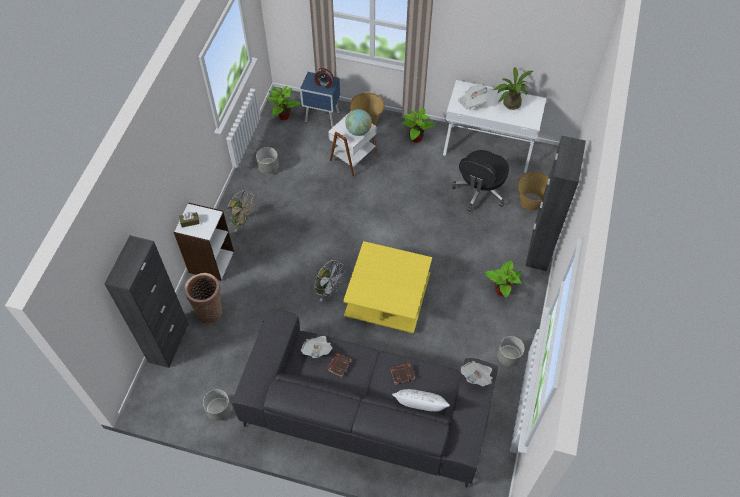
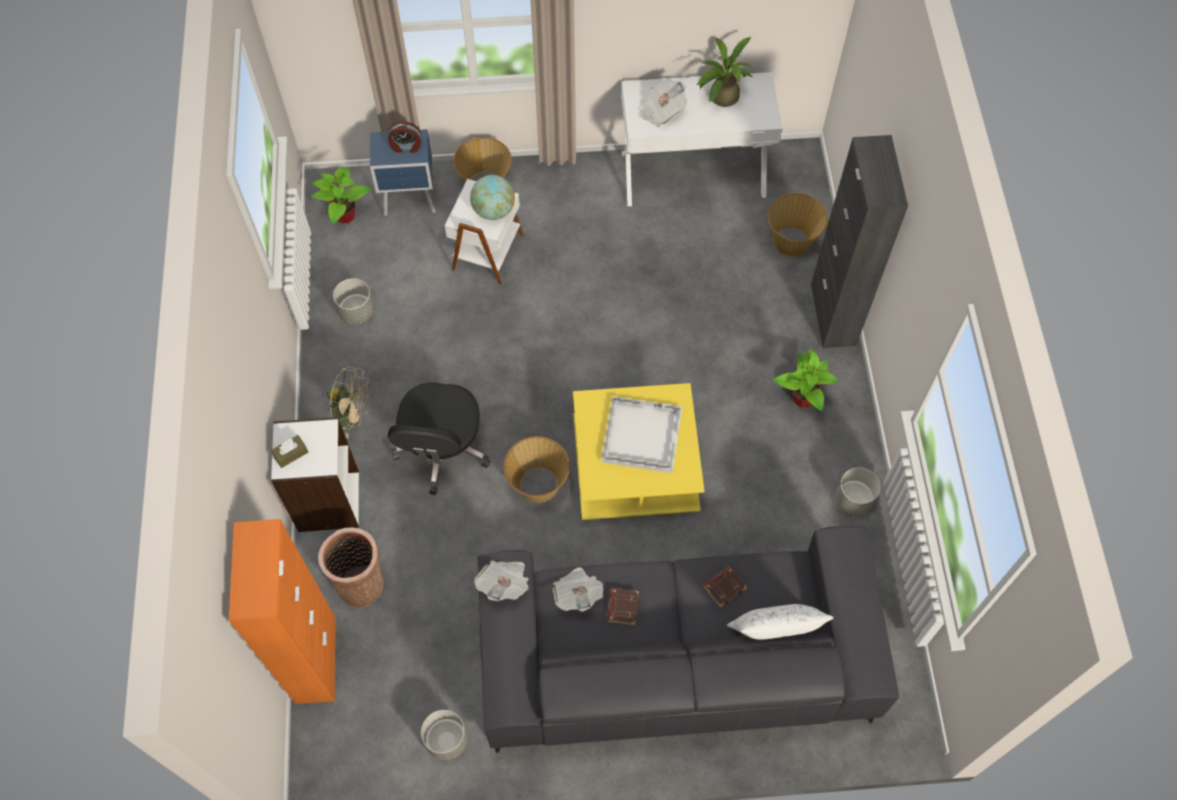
camera: 20 degrees left, 5 degrees up
black cabinet [104,235,189,368] -> orange cabinet [229,519,336,704]
white fan [314,259,345,302] -> basket [503,436,570,503]
potted plant [401,108,436,143] -> none
black office chair [452,150,509,212] -> black office chair moved to [388,383,490,495]
newspaper [461,361,492,386] -> newspaper moved to [474,561,529,601]
none -> white tray [601,396,683,473]

